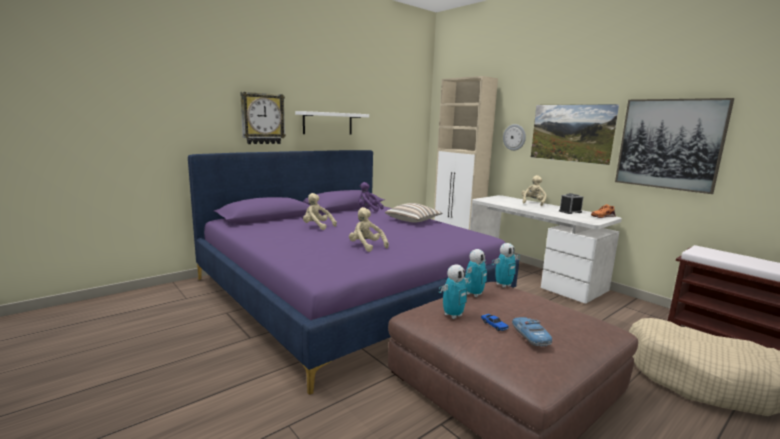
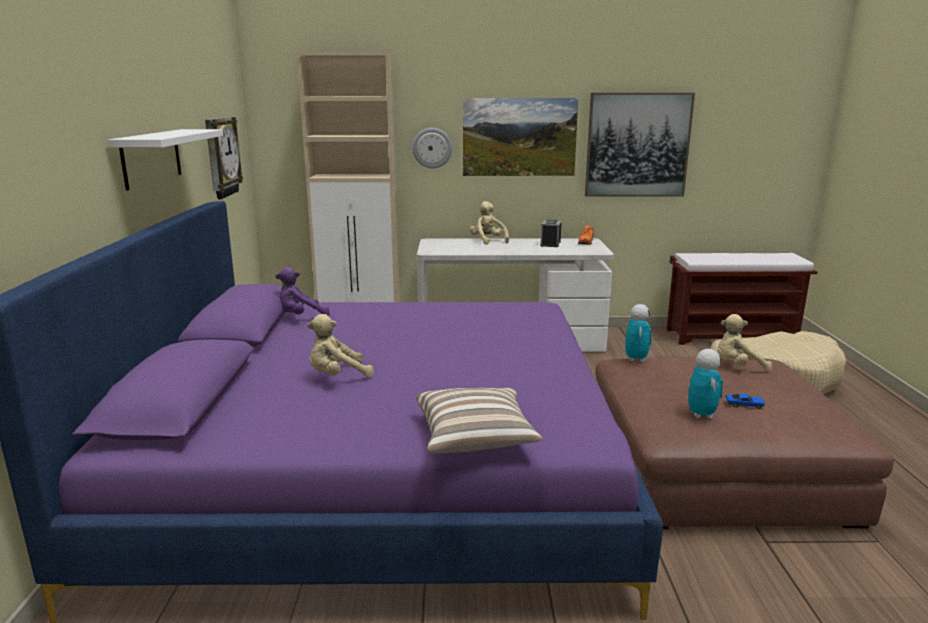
camera: 50 degrees left, 5 degrees up
wall clock [240,92,286,144] -> wall clock moved to [205,117,243,199]
beige plush toy [349,207,389,252] -> beige plush toy moved to [717,314,772,372]
pillow [385,203,442,223] -> pillow moved to [416,388,543,453]
toy robot [465,249,487,297] -> none
toy car [512,317,552,347] -> none

